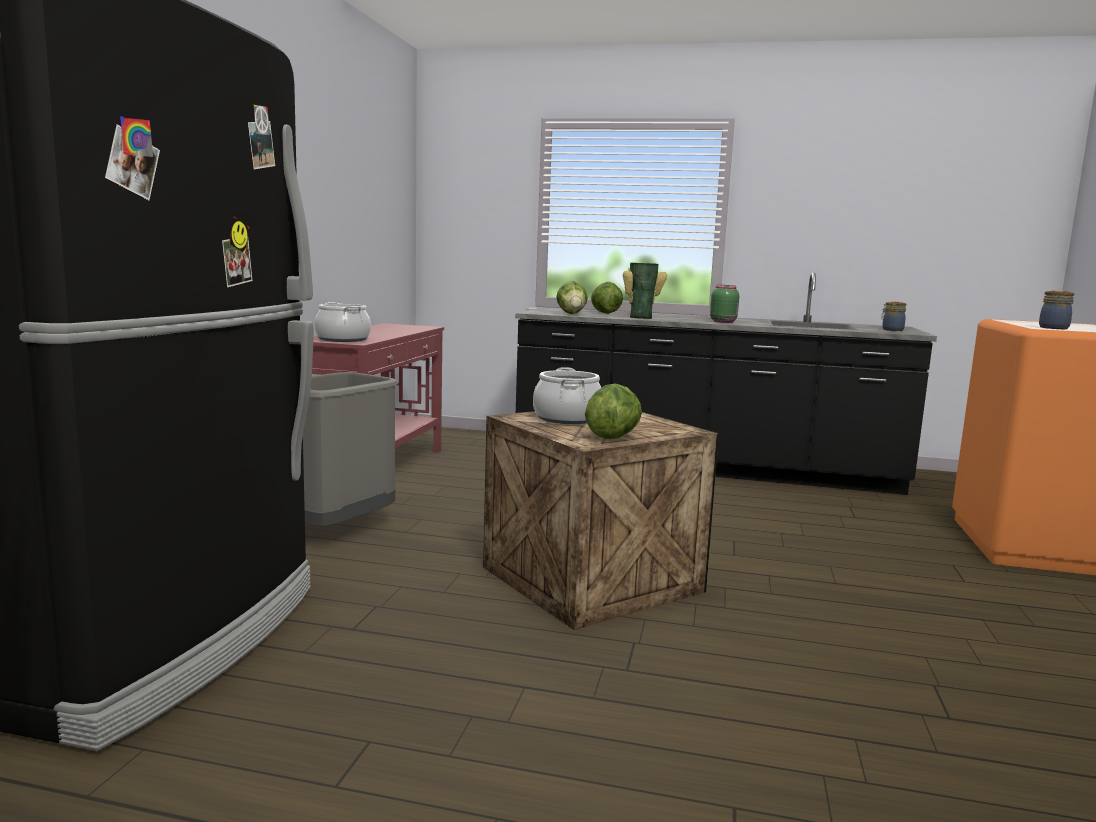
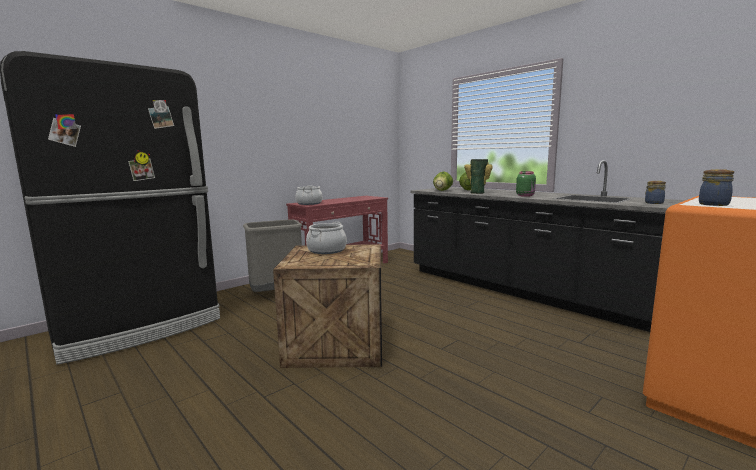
camera: 35 degrees right, 0 degrees up
lettuce [585,384,642,439] -> none

